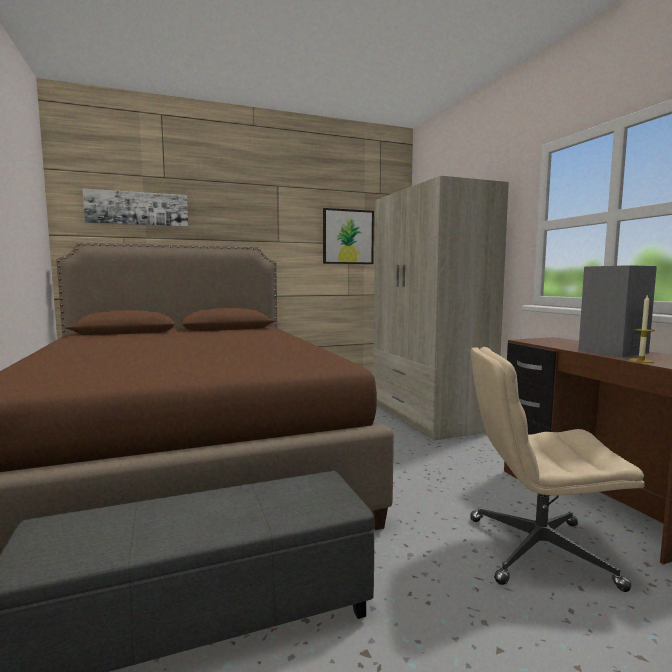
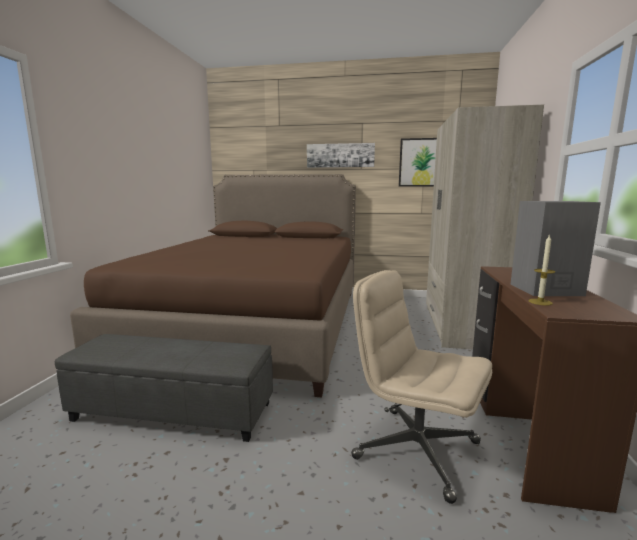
camera: 30 degrees right, 5 degrees up
picture [83,189,188,227] -> picture moved to [307,143,375,168]

